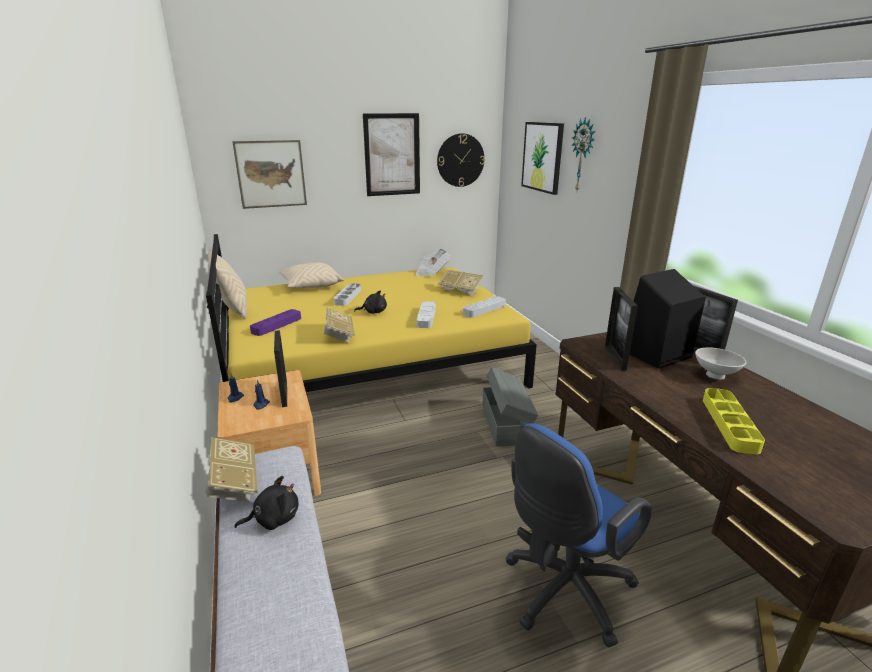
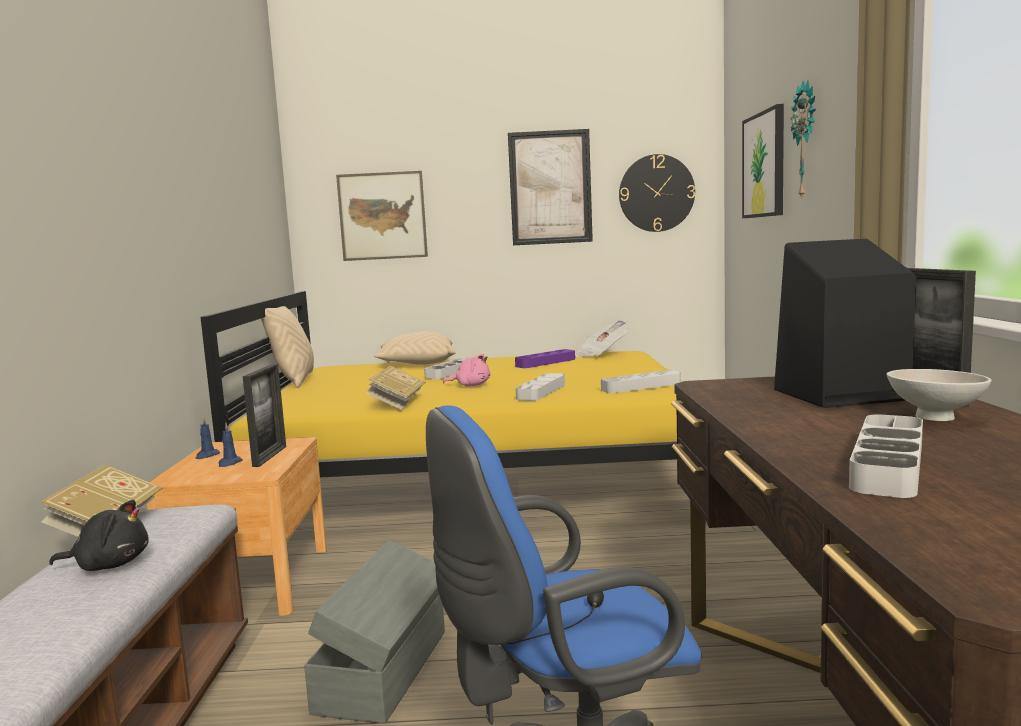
camera: 20 degrees right, 15 degrees down
purple tray [250,309,301,336] -> purple tray moved to [515,349,575,368]
black plush toy [354,290,387,314] -> pink plush toy [443,354,490,386]
book [438,270,483,296] -> none
grey storage box [482,367,538,447] -> grey storage box moved to [304,540,445,724]
picture frame [605,287,638,371] -> none
yellow tray [703,388,765,454] -> grey tray [849,414,923,498]

